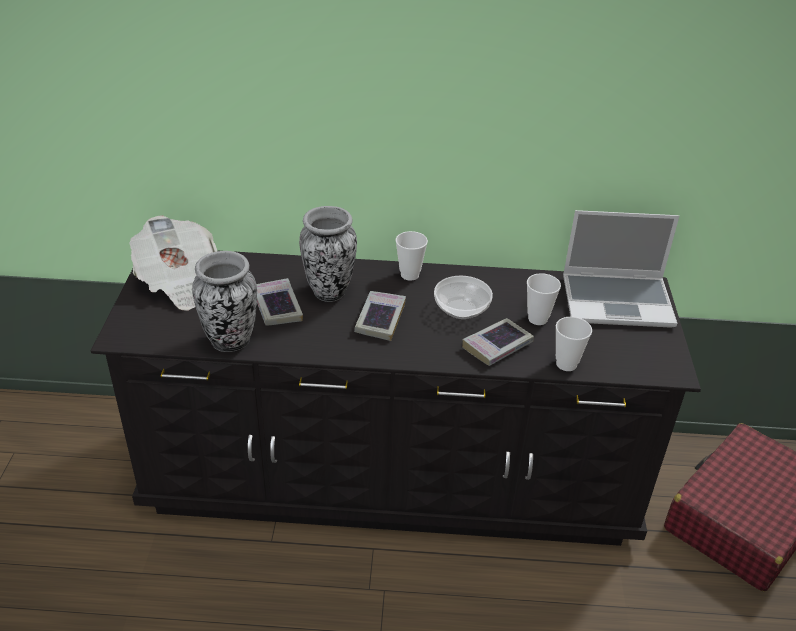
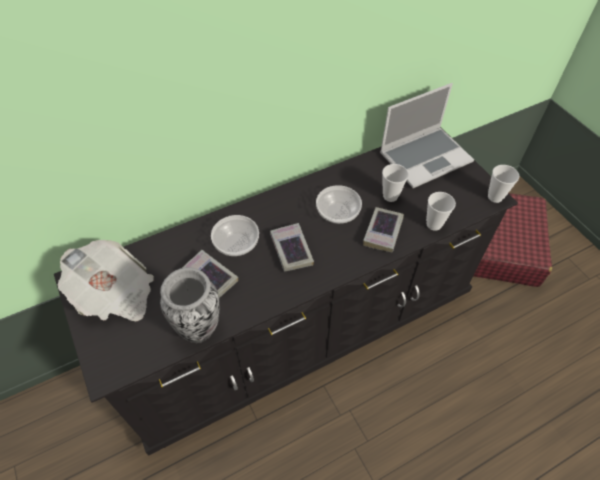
camera: 30 degrees left, 15 degrees up
vase [299,206,357,302] -> bowl [211,215,259,256]
cup [396,231,428,281] -> cup moved to [488,165,519,203]

